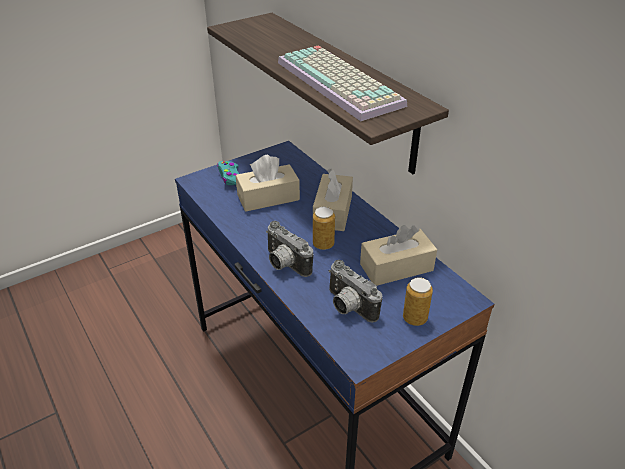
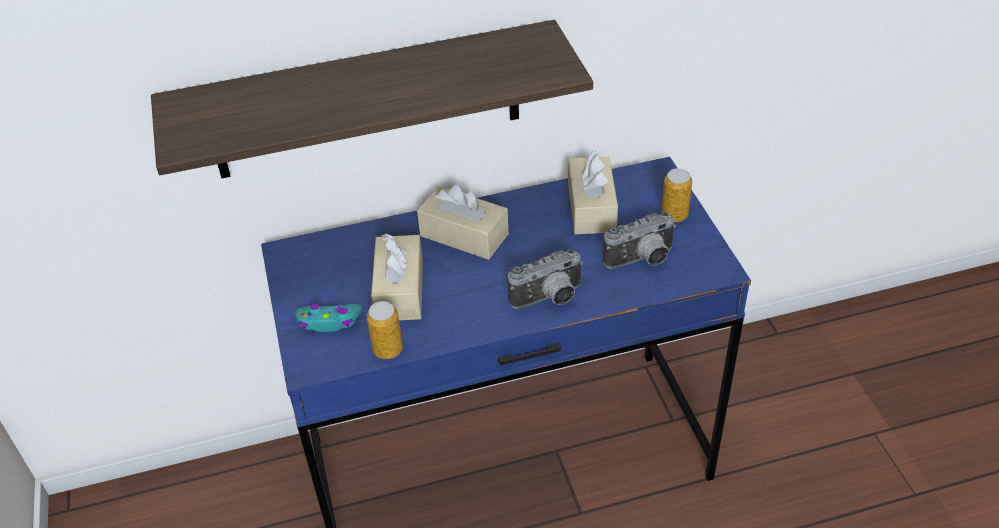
camera: 70 degrees left, 5 degrees up
keyboard [278,45,407,121] -> none
can [313,207,335,250] -> can moved to [367,301,403,359]

